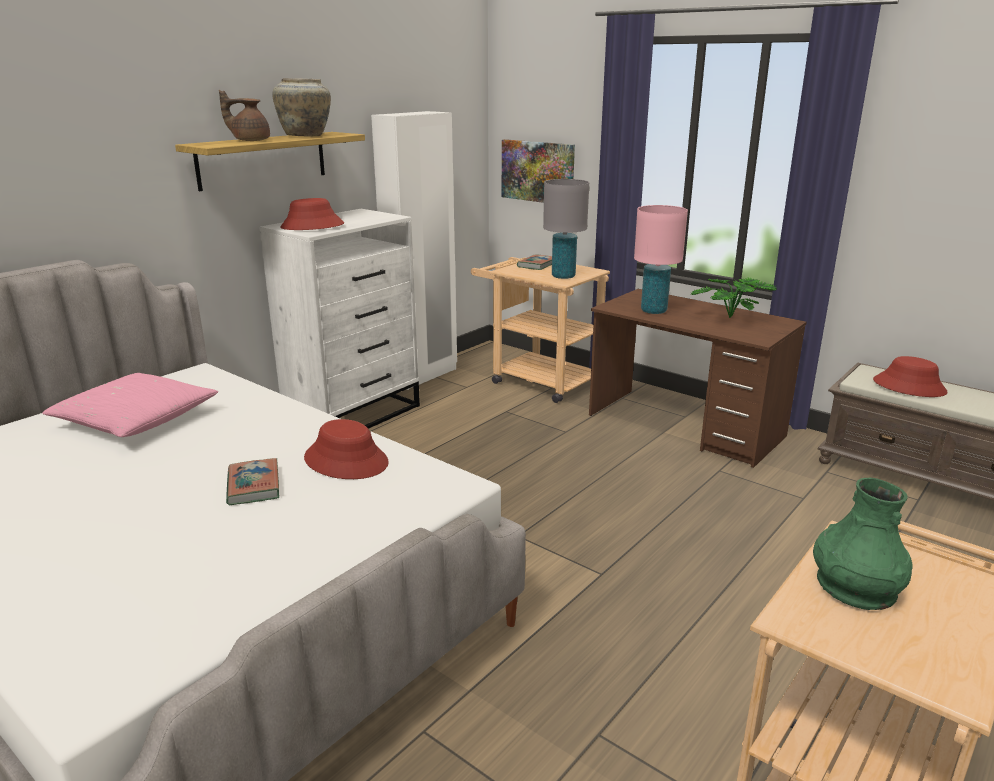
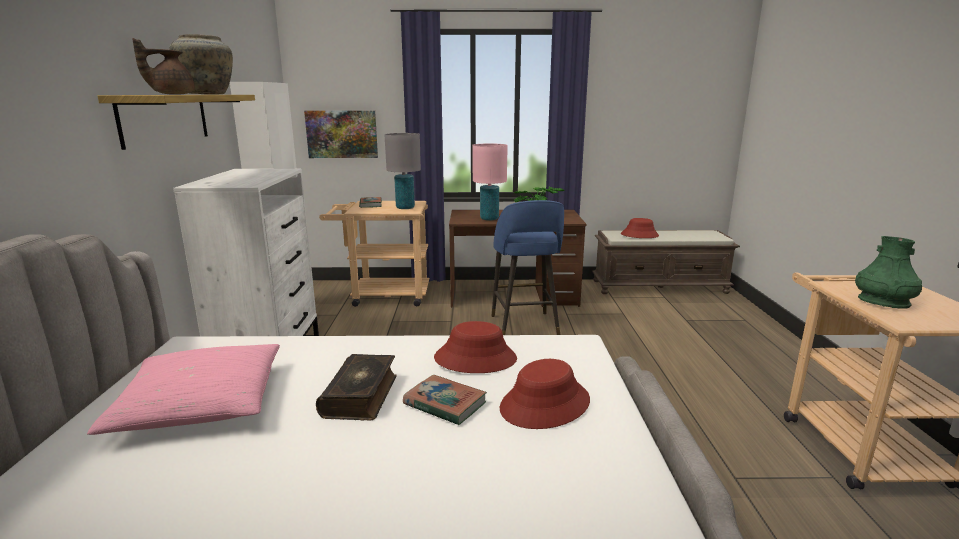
camera: 40 degrees left, 5 degrees down
red hat [280,198,344,230] -> red hat moved to [500,359,590,429]
none -> book [316,354,397,421]
none -> blue stool [492,200,564,335]

